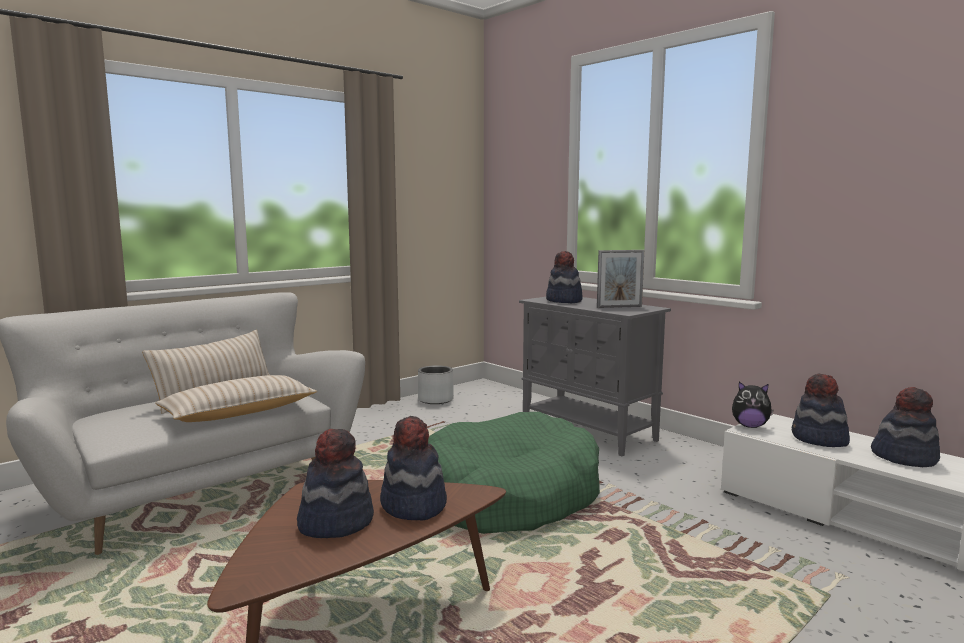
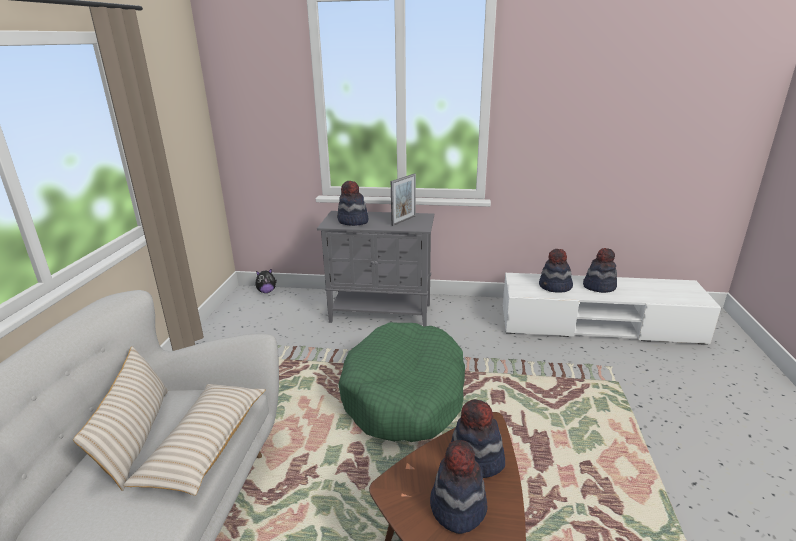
camera: 40 degrees left, 15 degrees up
grey planter [418,365,454,404] -> none
plush toy [732,381,773,428] -> plush toy moved to [256,268,277,293]

